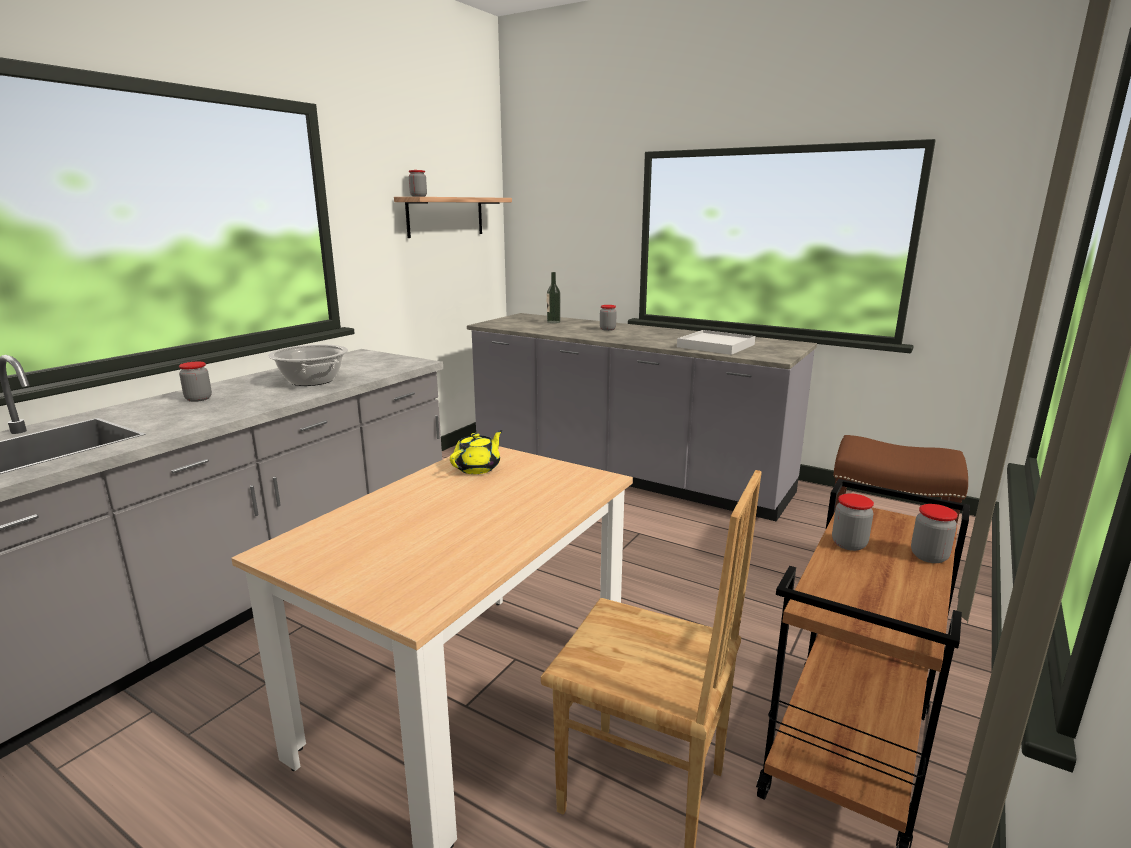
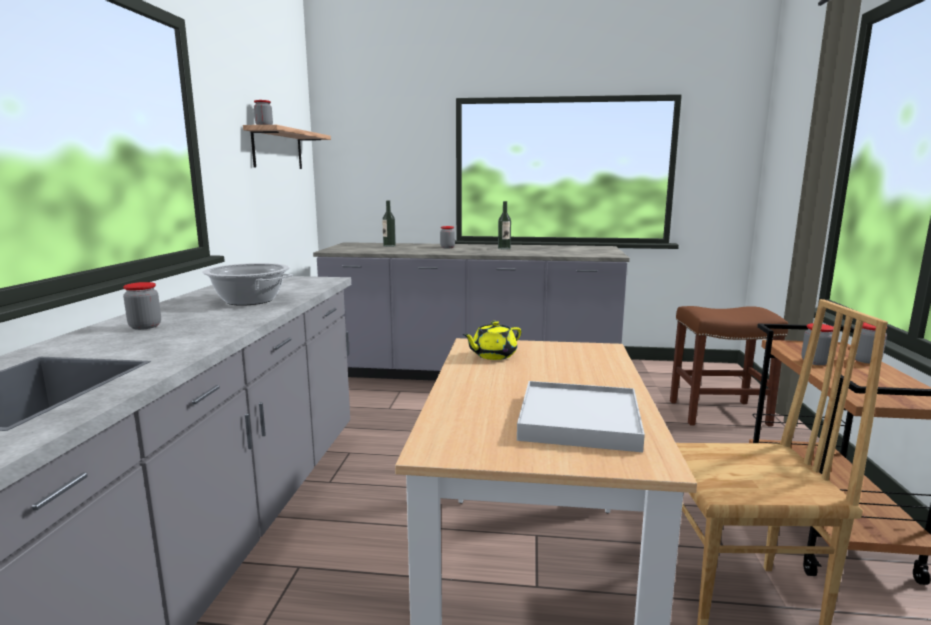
camera: 25 degrees left, 5 degrees down
yellow teapot [450,430,502,474] -> yellow teapot turned 135 degrees counterclockwise [463,321,521,360]
white tray [677,330,755,355] -> white tray moved to [517,381,645,452]
none -> bottle [498,201,511,250]

